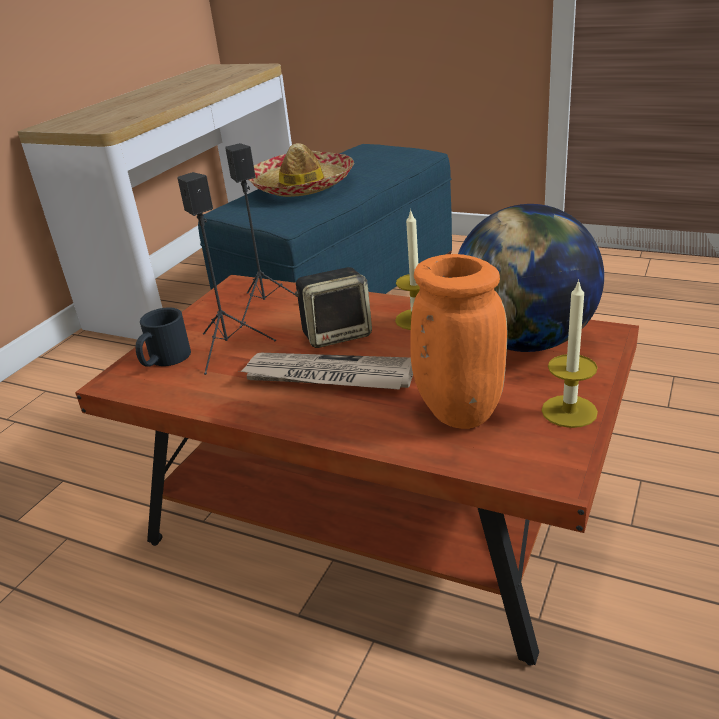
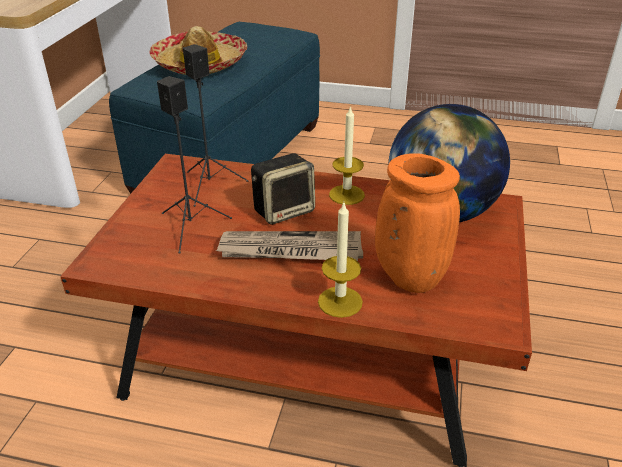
camera: 15 degrees left, 5 degrees up
black mug [135,308,191,367] -> none
candle [541,279,598,428] -> candle moved to [318,203,363,318]

